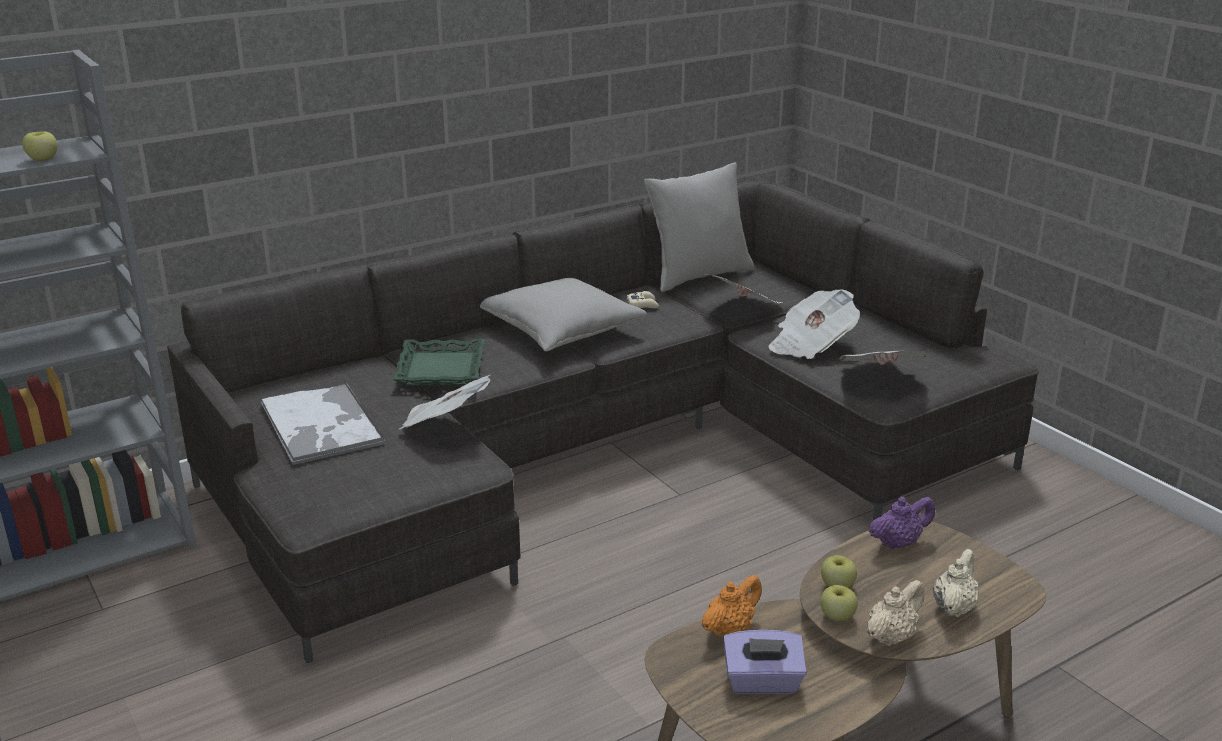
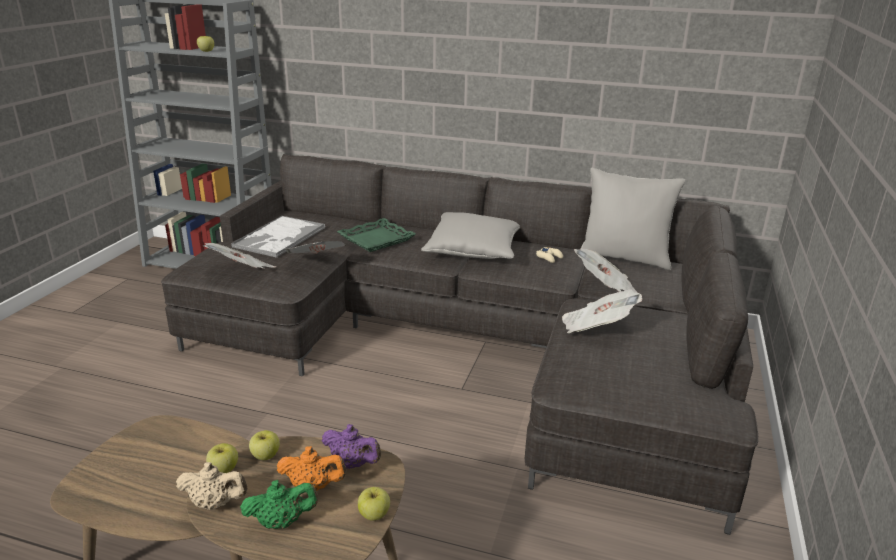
camera: 50 degrees right, 0 degrees up
orange teapot [702,575,762,637] -> orange teapot moved to [277,446,346,491]
purple tissue box [723,630,807,694] -> none
newspaper [839,350,927,365] -> newspaper moved to [203,243,276,269]
beige teapot [933,549,979,617] -> green teapot [240,480,318,529]
none -> apple [358,487,390,521]

